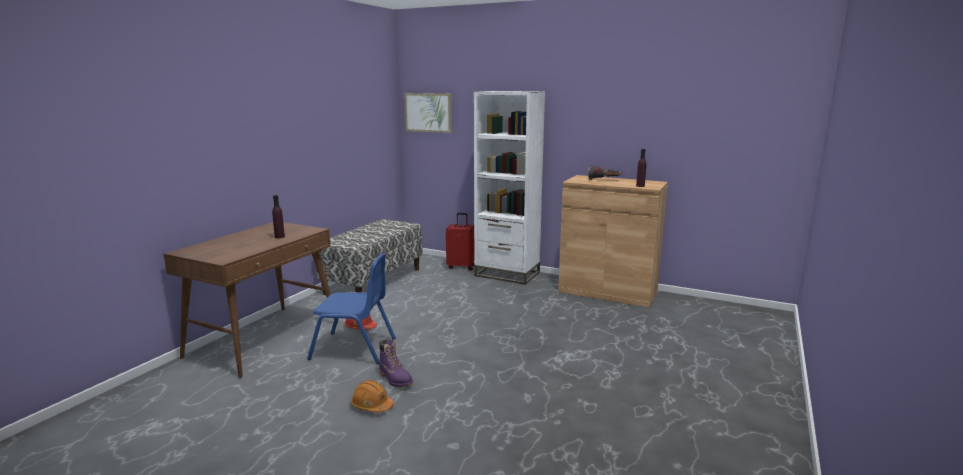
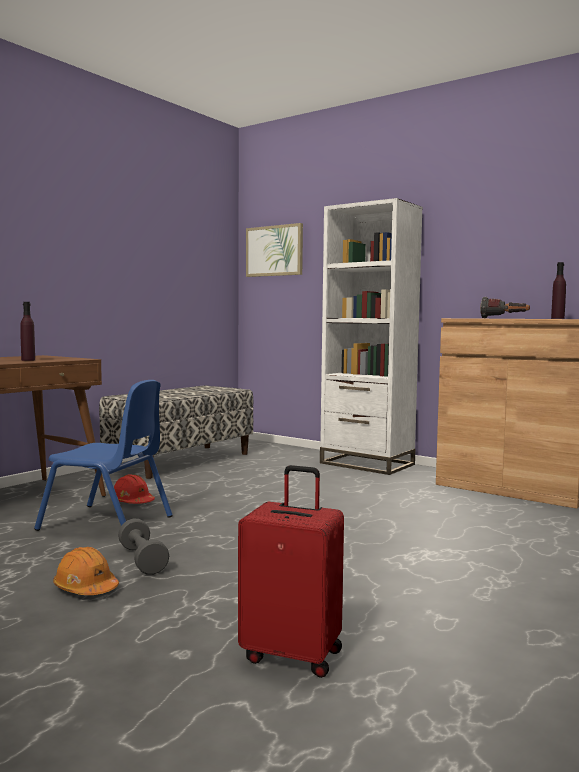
camera: 10 degrees right, 10 degrees down
purple boot [379,339,413,387] -> grey dumbbell [118,518,169,575]
red suitcase [446,213,474,270] -> red suitcase moved to [238,465,344,678]

